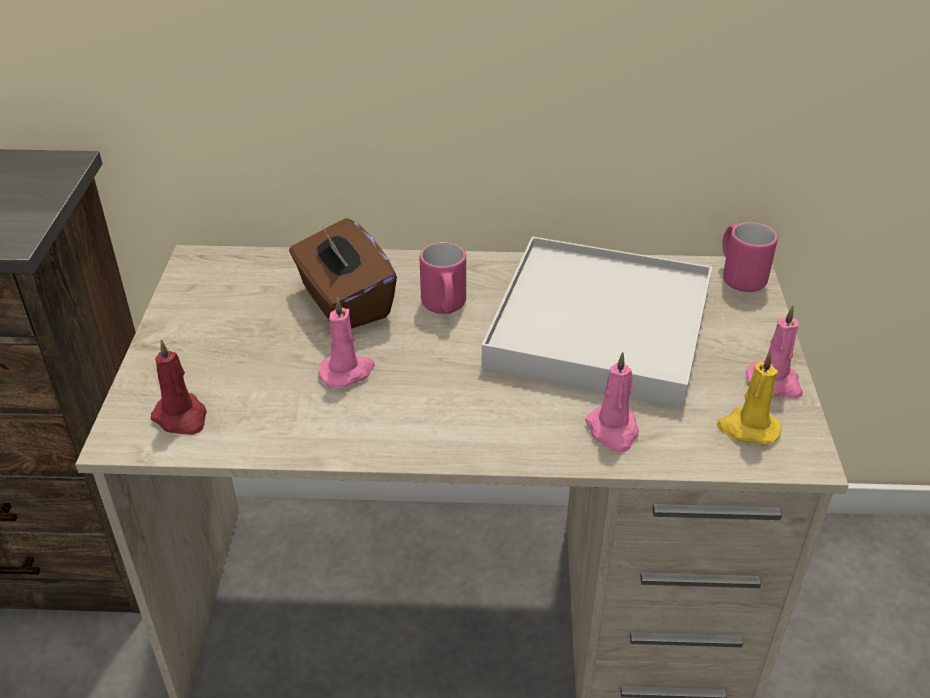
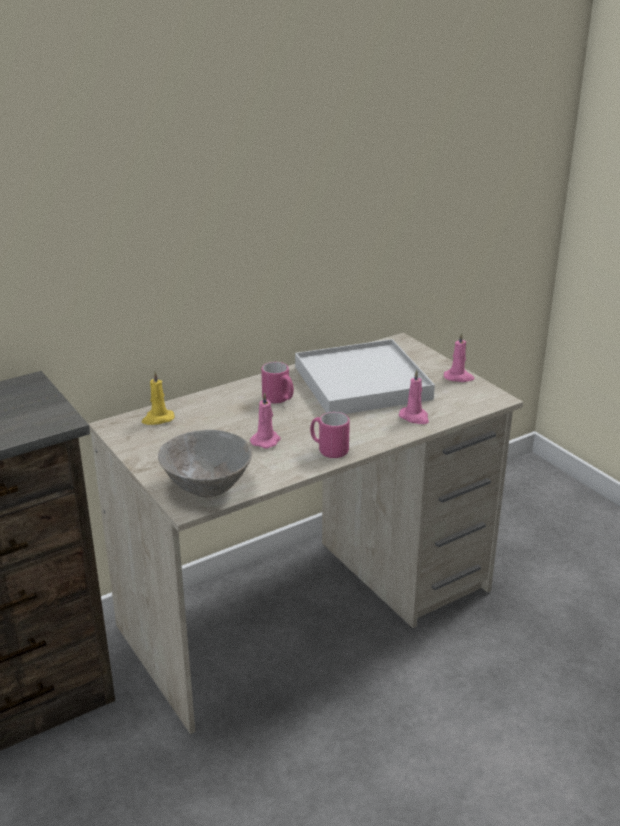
camera: 35 degrees left, 10 degrees down
red candle [150,339,207,435] -> grey bowl [158,430,252,498]
brown tissue box [289,218,397,329] -> none
yellow candle [717,352,782,445] -> yellow candle moved to [142,372,175,425]
pink mug [723,222,778,292] -> pink mug moved to [310,412,350,458]

